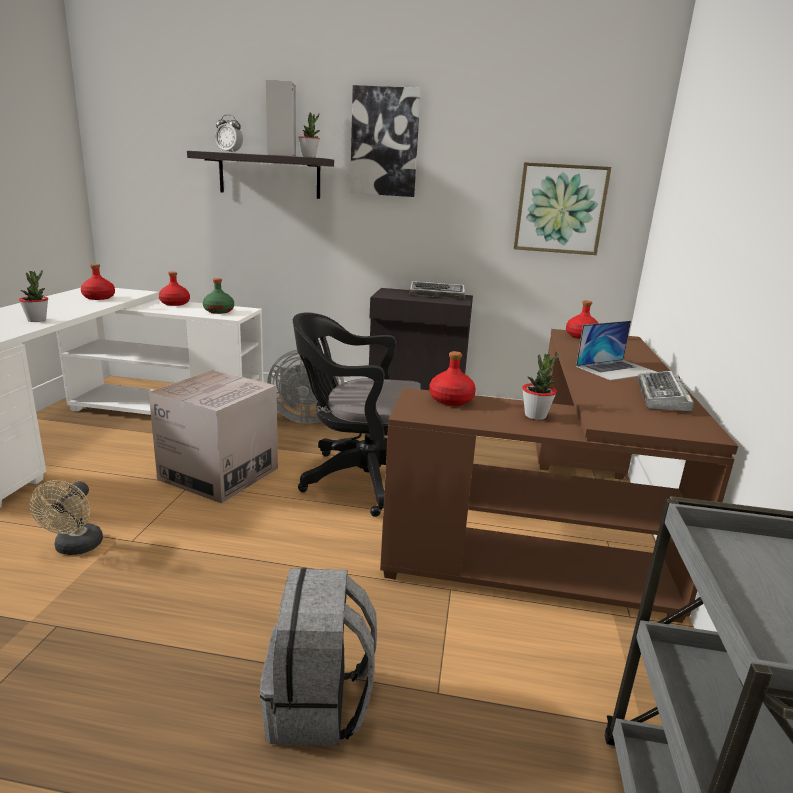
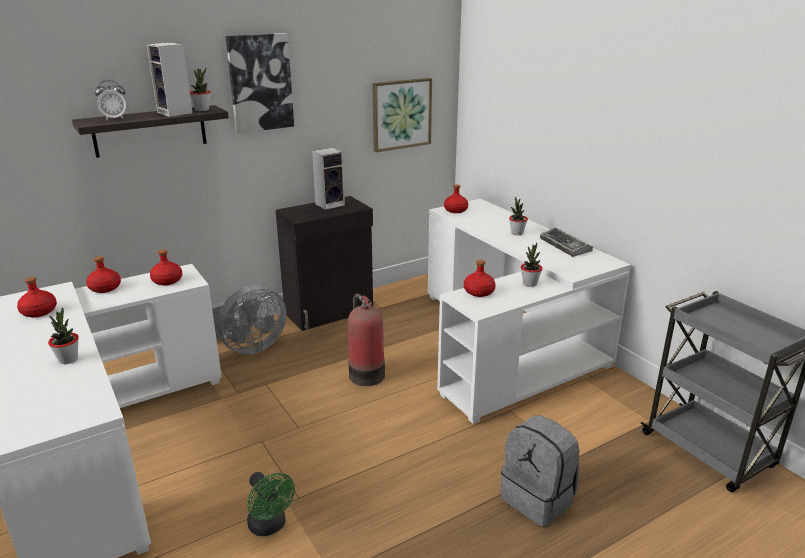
camera: 40 degrees left, 5 degrees up
beige fan [29,480,103,555] -> green fan [247,472,295,536]
cardboard box [149,370,278,503] -> none
green bottle [203,278,234,314] -> red bottle [150,249,182,286]
black office chair [293,312,421,517] -> fire extinguisher [348,294,385,386]
brown desk [380,329,738,623] -> white desk [428,199,631,424]
keyboard [409,281,465,299] -> speaker [312,148,345,210]
laptop [576,321,656,381] -> potted plant [509,197,528,235]

